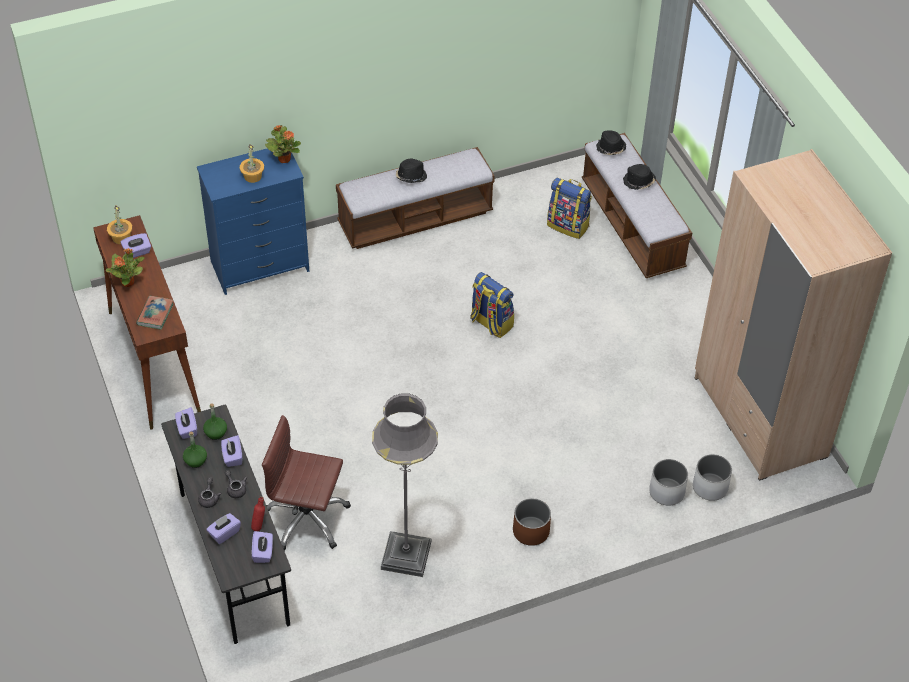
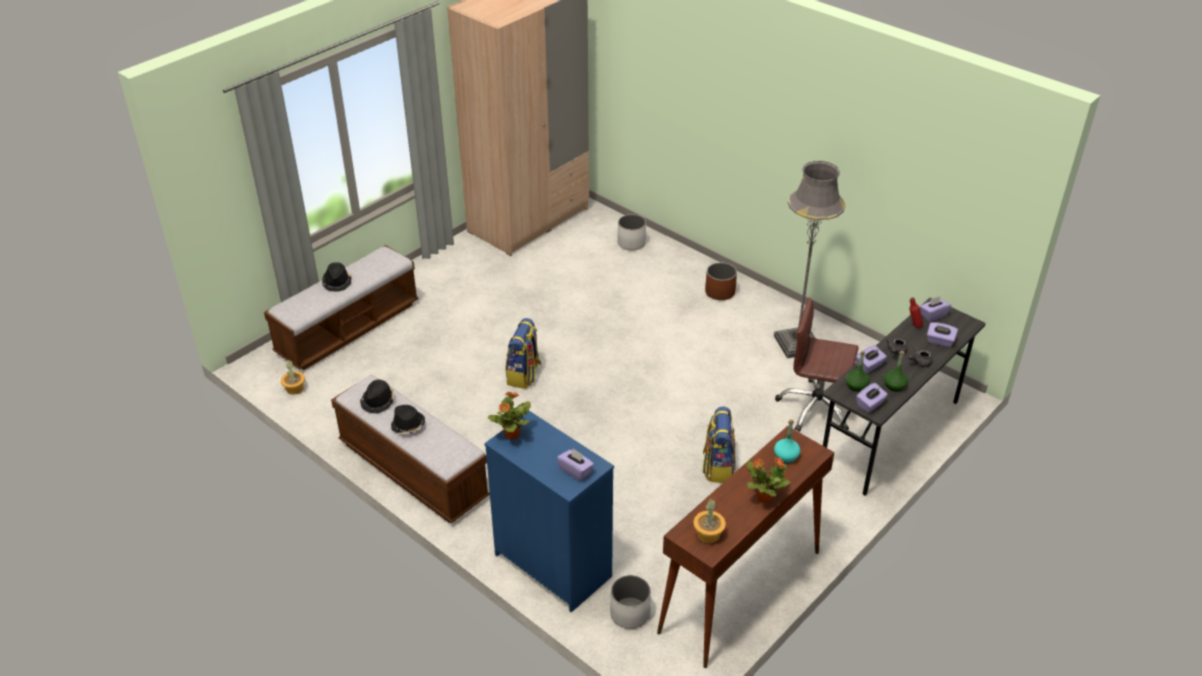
camera: 115 degrees left, 10 degrees down
purple tissue box [120,233,151,258] -> purple tissue box moved to [557,448,594,481]
book [136,296,174,330] -> turquoise bottle [774,419,800,463]
potted plant [240,144,264,183] -> potted plant moved to [281,359,305,395]
brown office chair [262,415,351,551] -> brown office chair turned 120 degrees clockwise [775,297,859,432]
backpack [547,178,592,239] -> backpack moved to [703,407,736,483]
black hat [596,131,626,155] -> black hat moved to [360,379,395,413]
white planter [693,454,732,501] -> white planter moved to [610,575,651,629]

